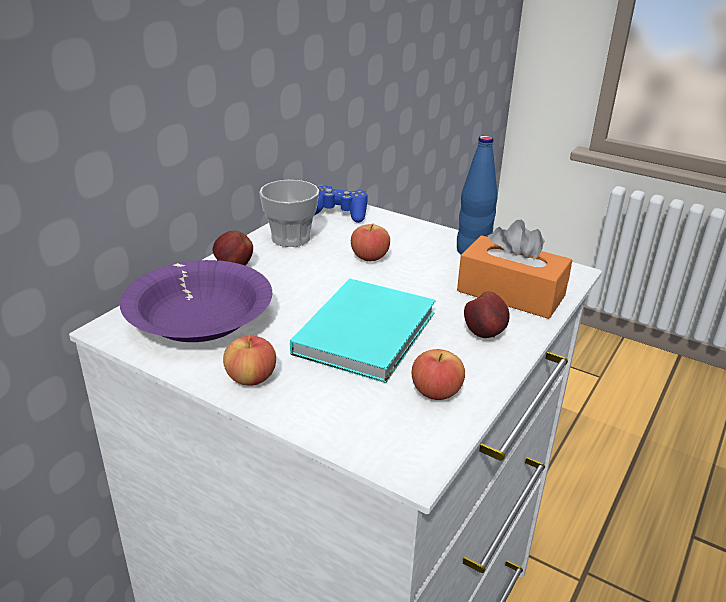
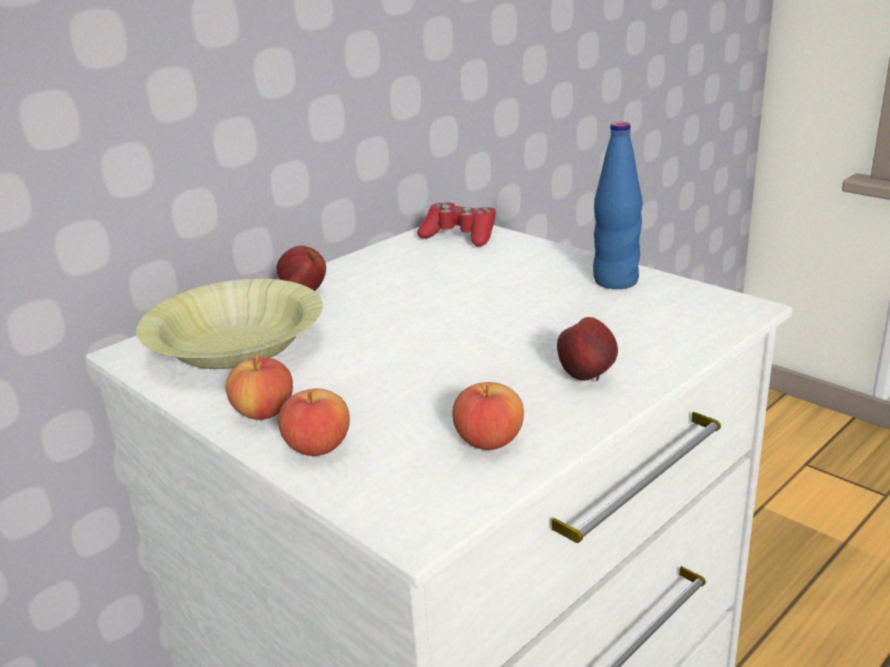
camera: 15 degrees right, 5 degrees down
purple bowl [120,260,272,342] -> yellow bowl [136,279,323,369]
cup [259,180,319,247] -> none
turquoise book [290,279,436,383] -> none
blue game controller [315,185,368,223] -> red game controller [417,202,496,247]
apple [351,224,390,261] -> apple moved to [278,389,350,456]
orange tissue box [457,220,572,319] -> none

